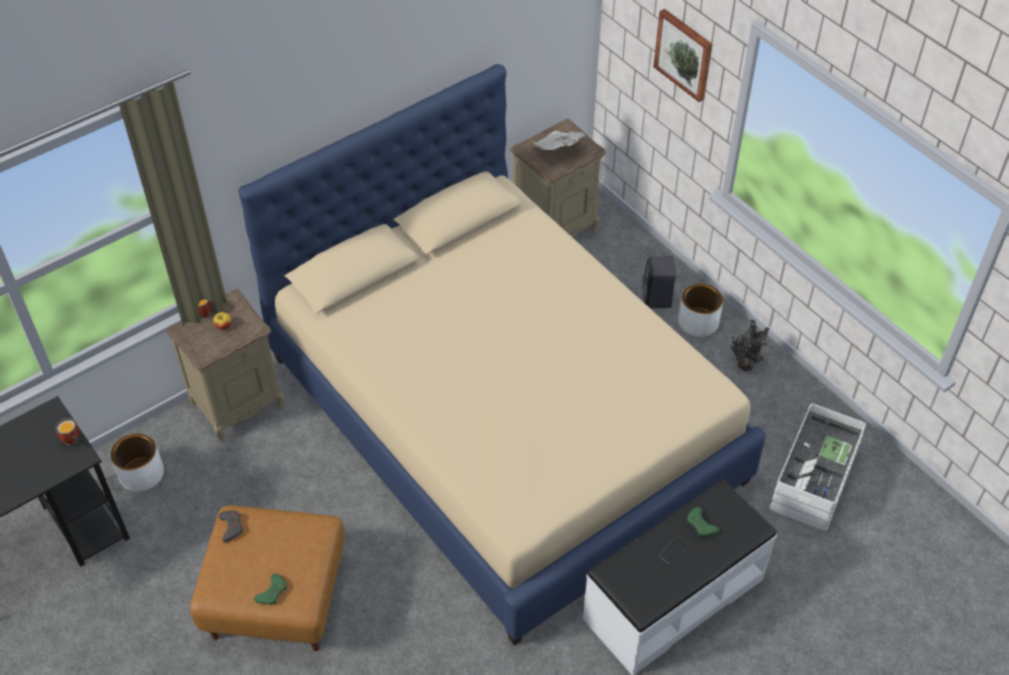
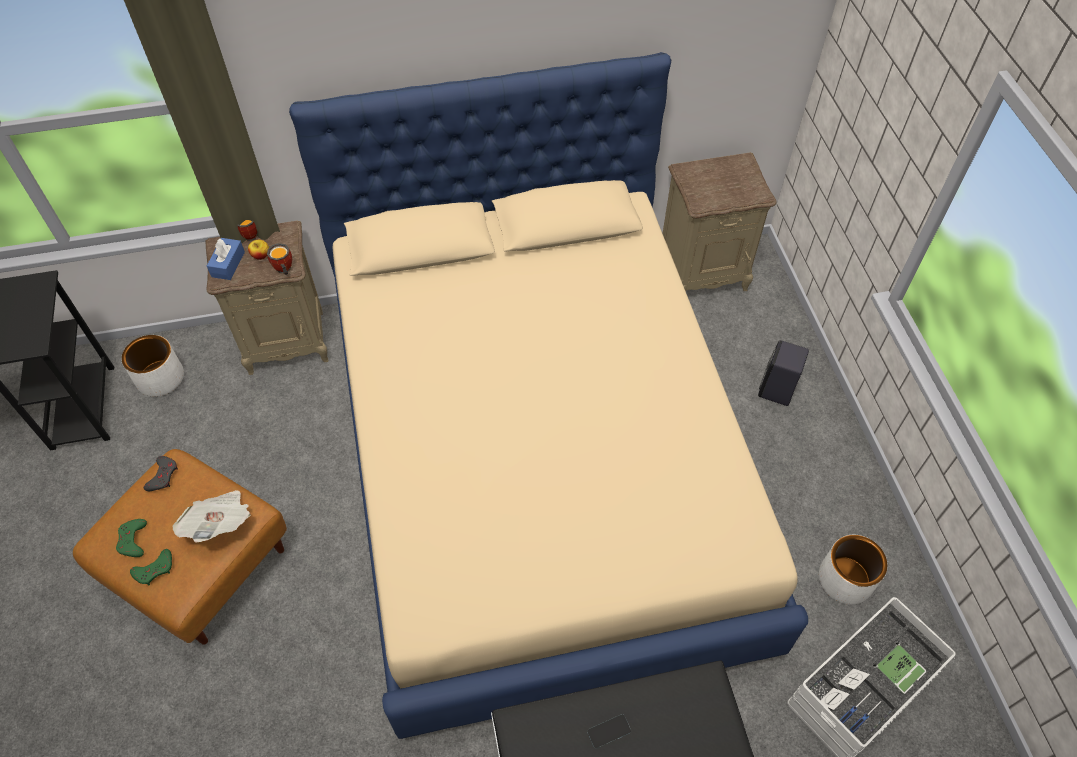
camera: 25 degrees right, 5 degrees up
mug [55,418,81,445] -> mug moved to [267,243,292,275]
newspaper [533,131,586,150] -> newspaper moved to [172,490,250,542]
picture [653,9,712,102] -> none
white planter [678,284,723,337] -> white planter moved to [819,535,888,605]
green game controller [687,507,720,537] -> green game controller moved to [116,519,147,557]
potted plant [730,319,769,371] -> none
none -> blue tissue box [207,238,245,280]

